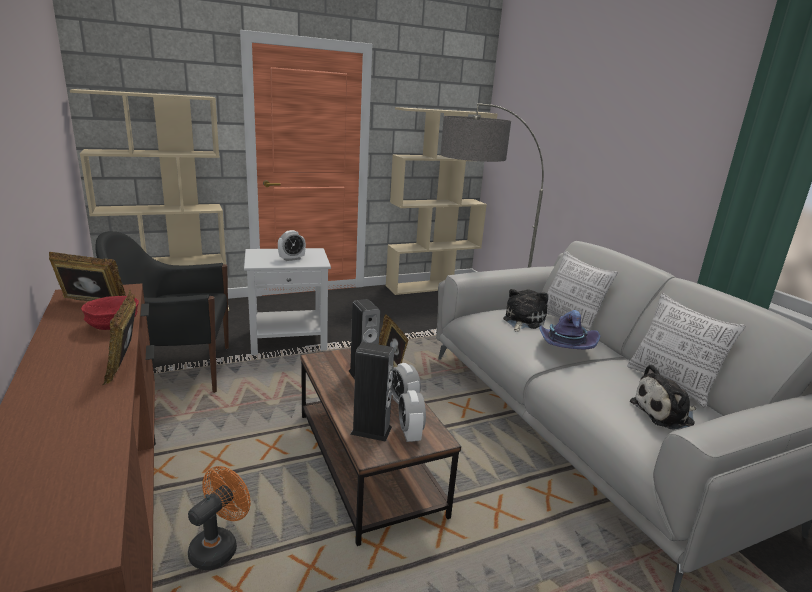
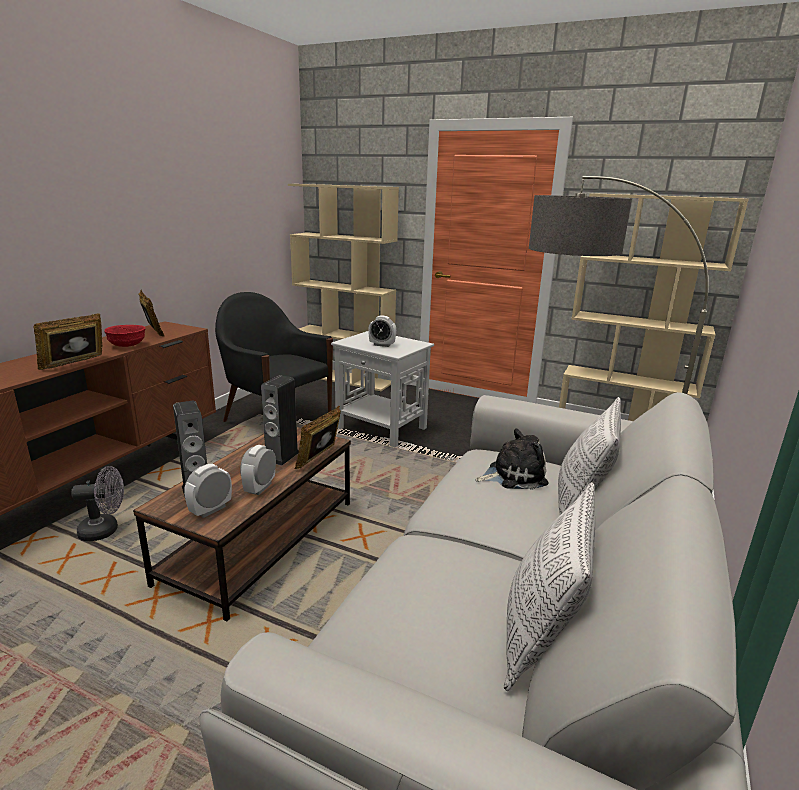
camera: 50 degrees right, 0 degrees up
orange fan [188,466,251,570] -> grey fan [71,466,124,541]
purple hat [539,310,601,350] -> none
plush toy [630,364,696,429] -> none

